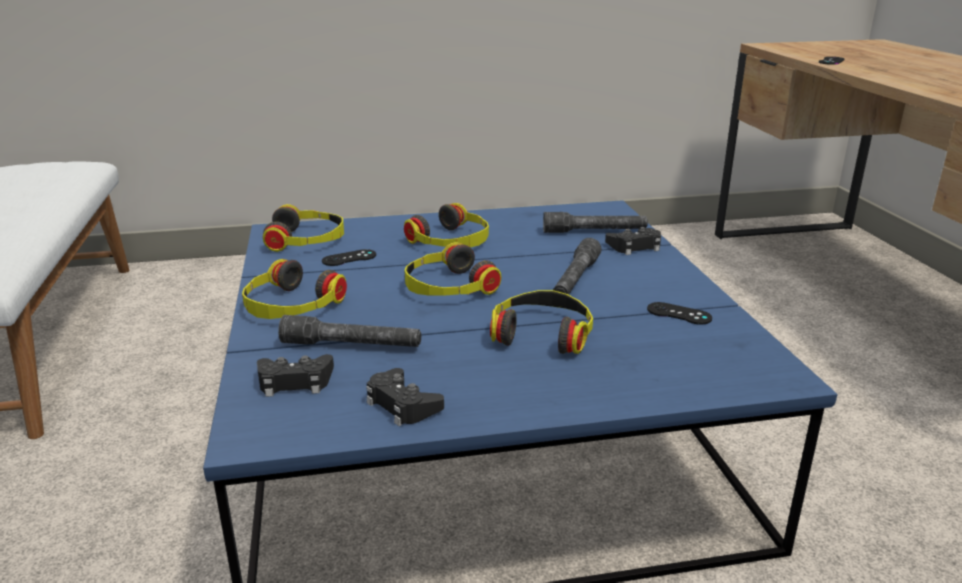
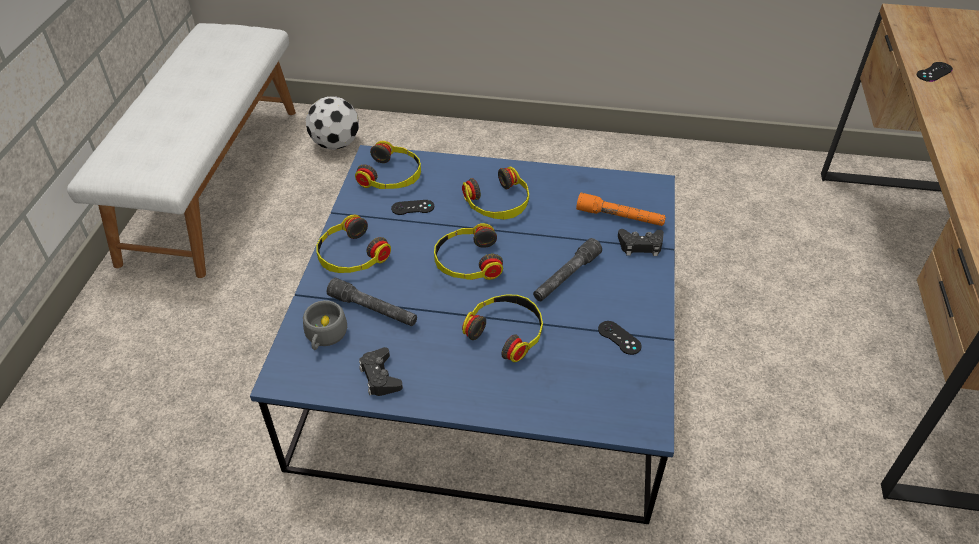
camera: 20 degrees right, 20 degrees up
black game controller [257,354,334,397] -> grey cup [303,300,347,350]
grey flashlight [543,212,648,233] -> orange flashlight [576,193,666,226]
none -> football [306,96,359,150]

